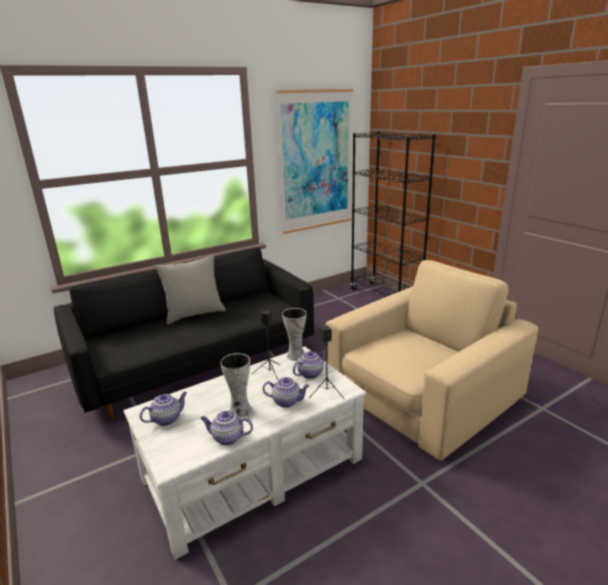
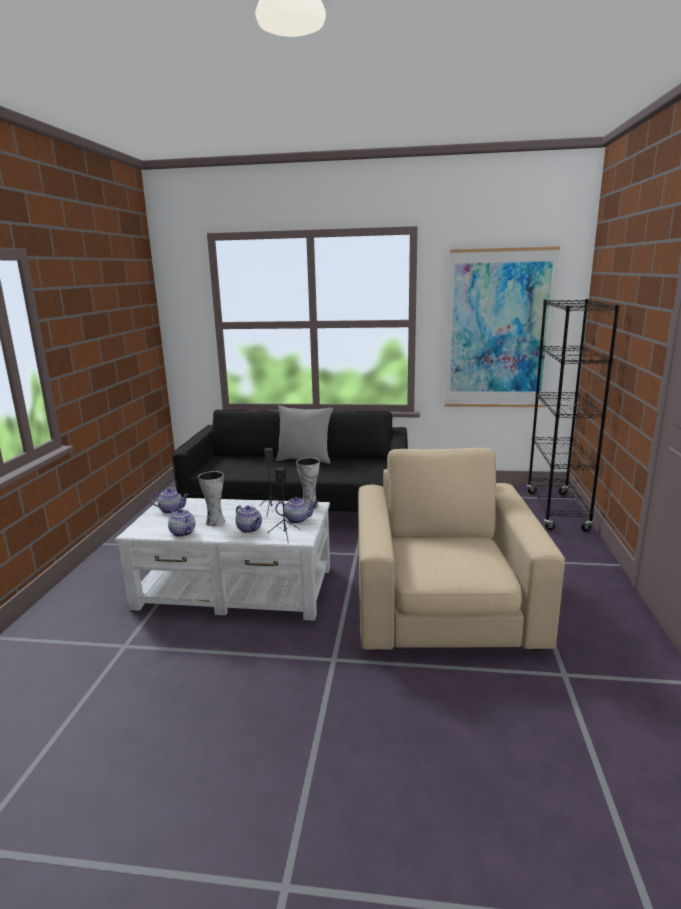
camera: 40 degrees right, 5 degrees down
beige armchair [326,260,538,461] -> beige armchair turned 90 degrees counterclockwise [358,448,565,651]

